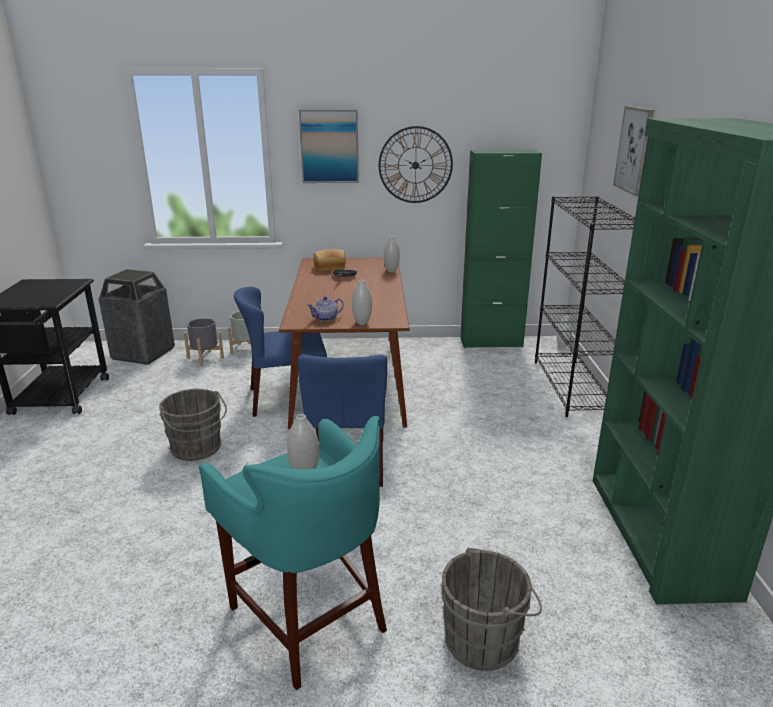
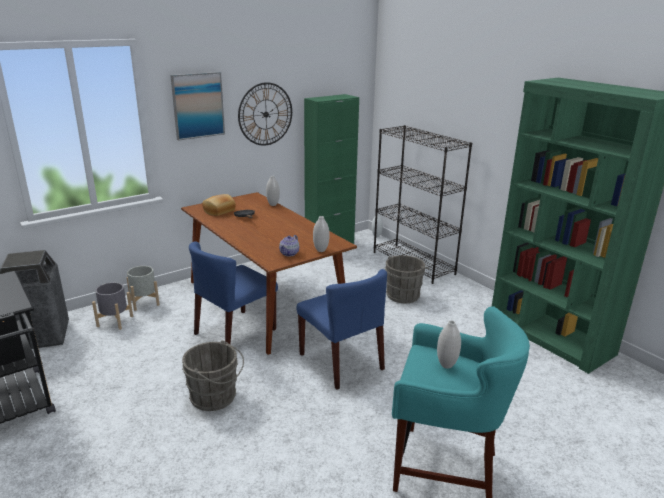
camera: 35 degrees left, 0 degrees up
grey bucket [440,547,542,671] -> grey bucket moved to [385,255,430,303]
picture [613,106,654,196] -> none

